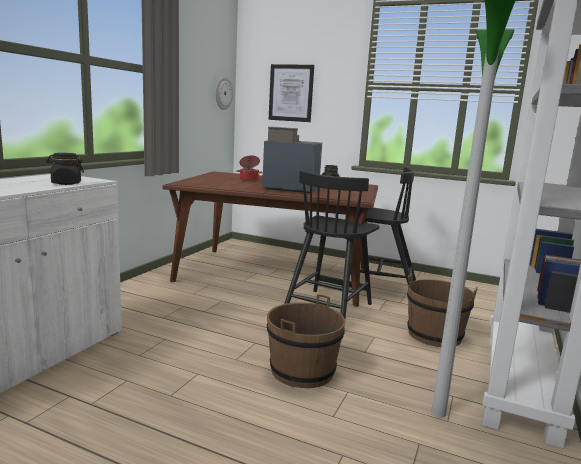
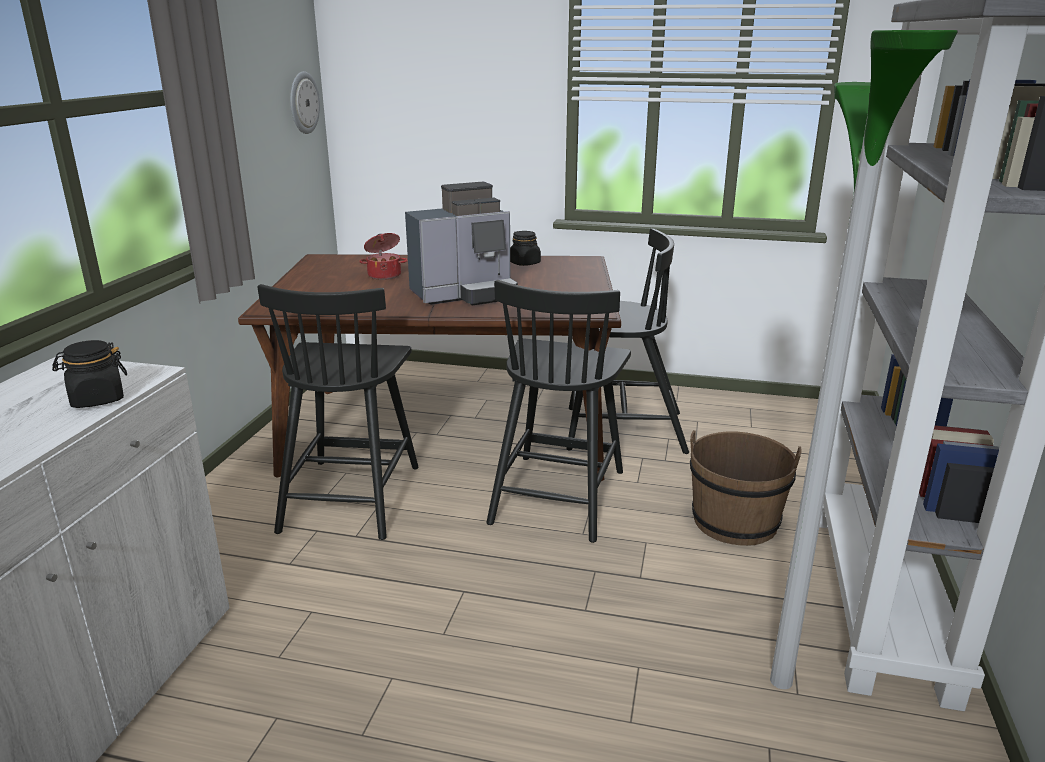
camera: 10 degrees left, 10 degrees up
coffee machine [262,127,322,193] -> coffee machine turned 150 degrees clockwise [405,182,518,305]
brown bucket [267,294,346,388] -> none
picture [269,64,314,122] -> none
none -> black chair [257,284,419,540]

